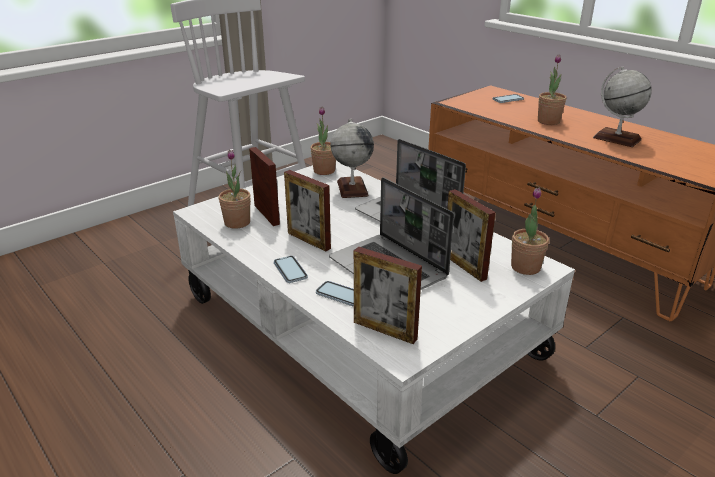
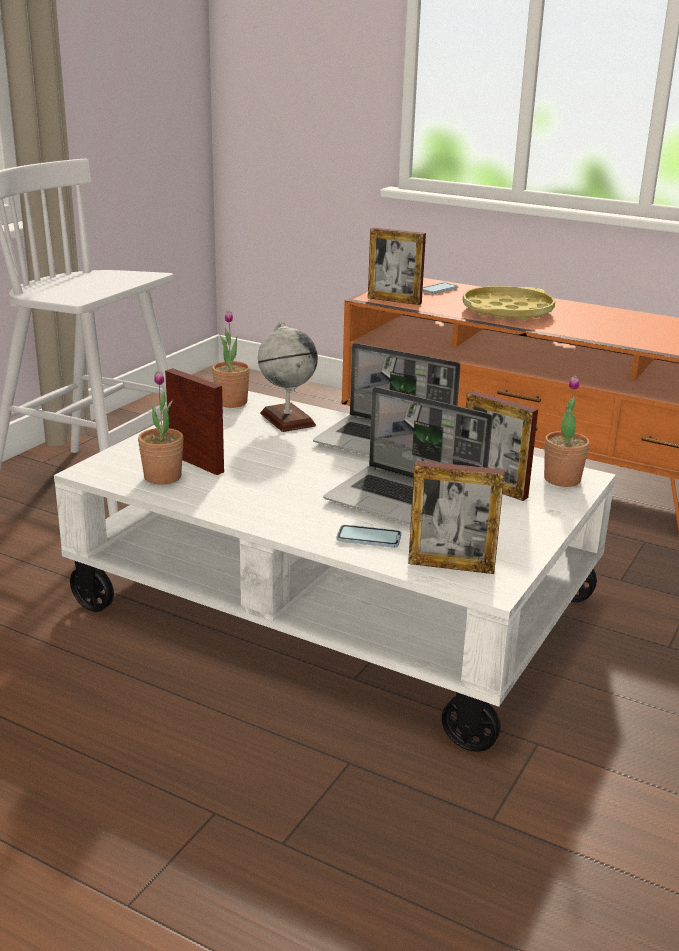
camera: 20 degrees left, 5 degrees down
phone [274,256,308,283] -> none
picture frame [284,170,331,252] -> picture frame moved to [368,227,426,305]
potted plant [538,54,566,125] -> yellow tray [463,286,555,321]
globe [593,66,652,147] -> none

